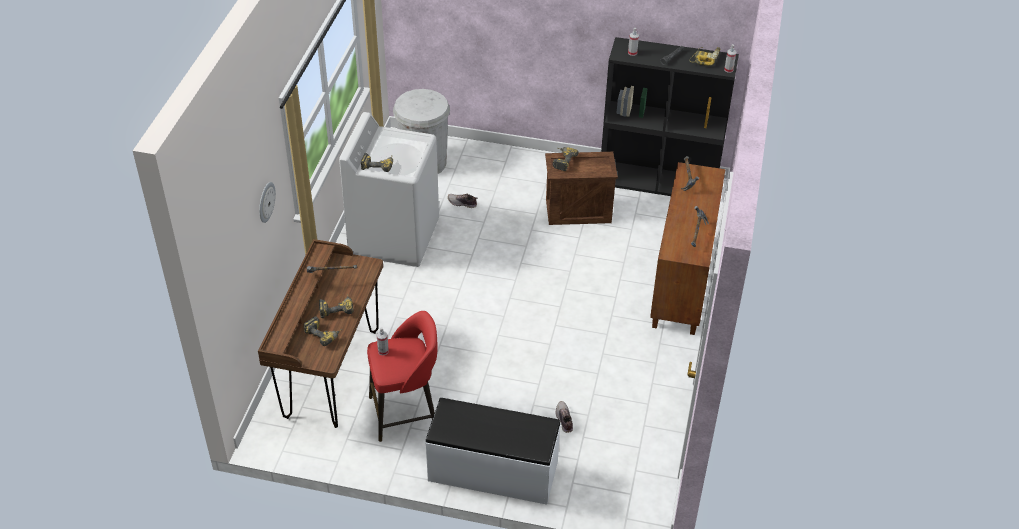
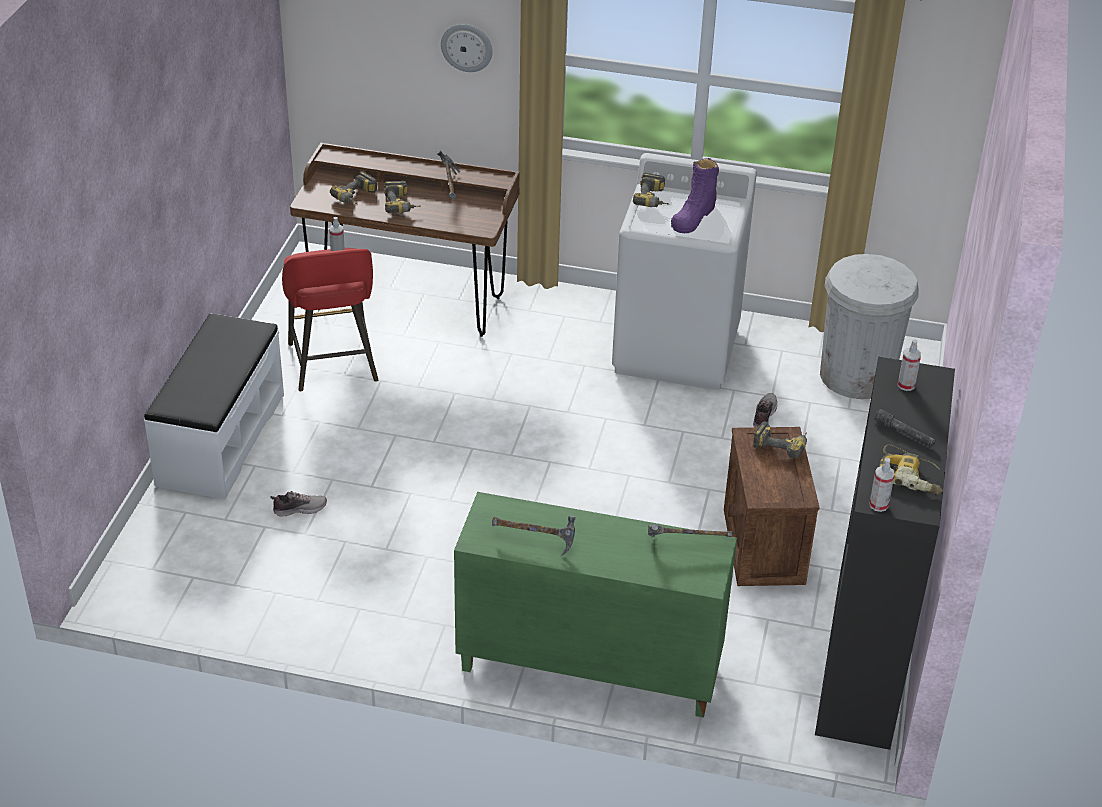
camera: 90 degrees right, 5 degrees down
brown cabinet [650,162,725,335] -> green cabinet [454,492,737,718]
none -> purple boot [671,158,719,233]

